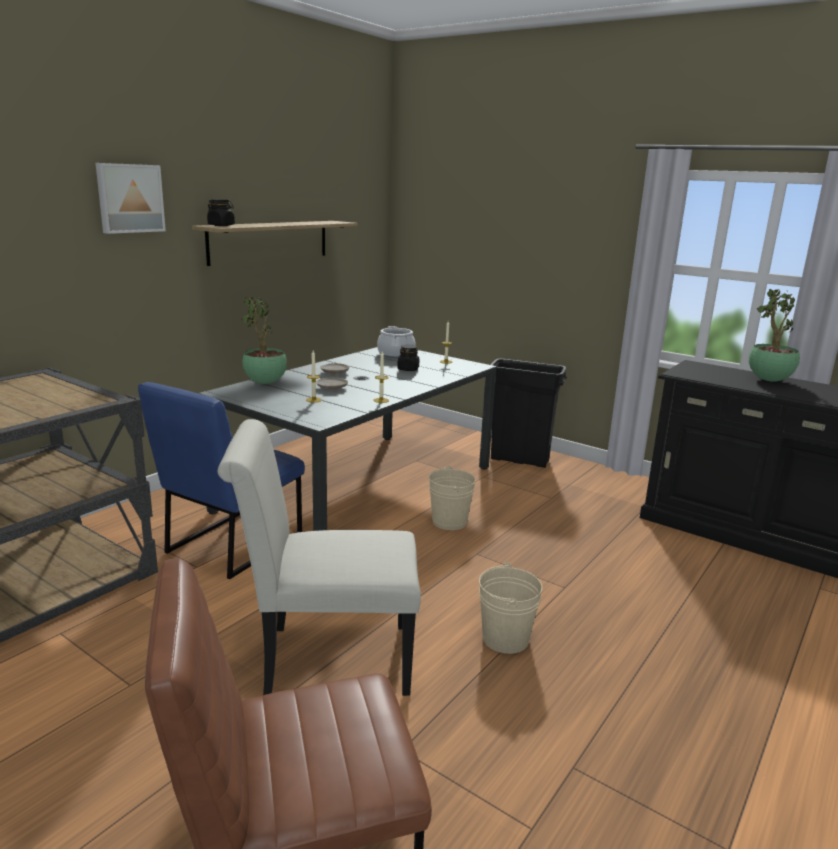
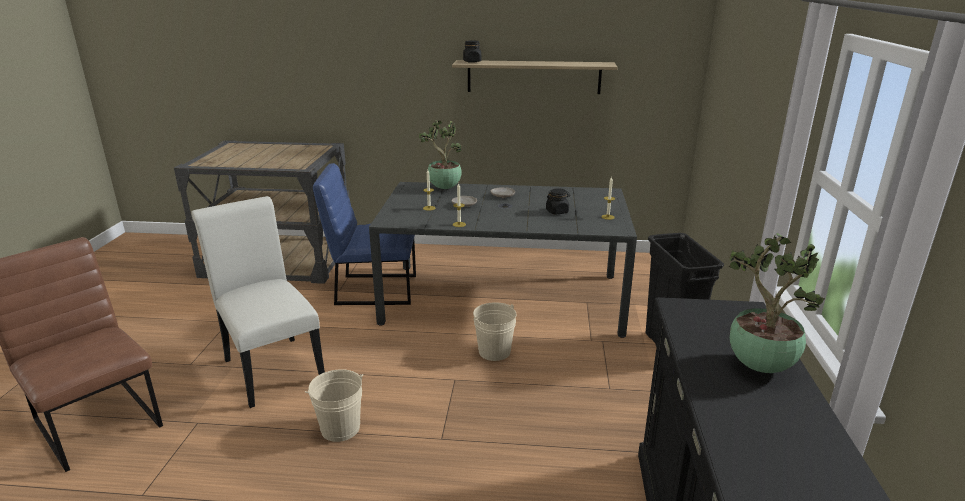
camera: 60 degrees right, 5 degrees up
picture [95,163,166,234] -> none
cooking pot [377,326,416,358] -> none

